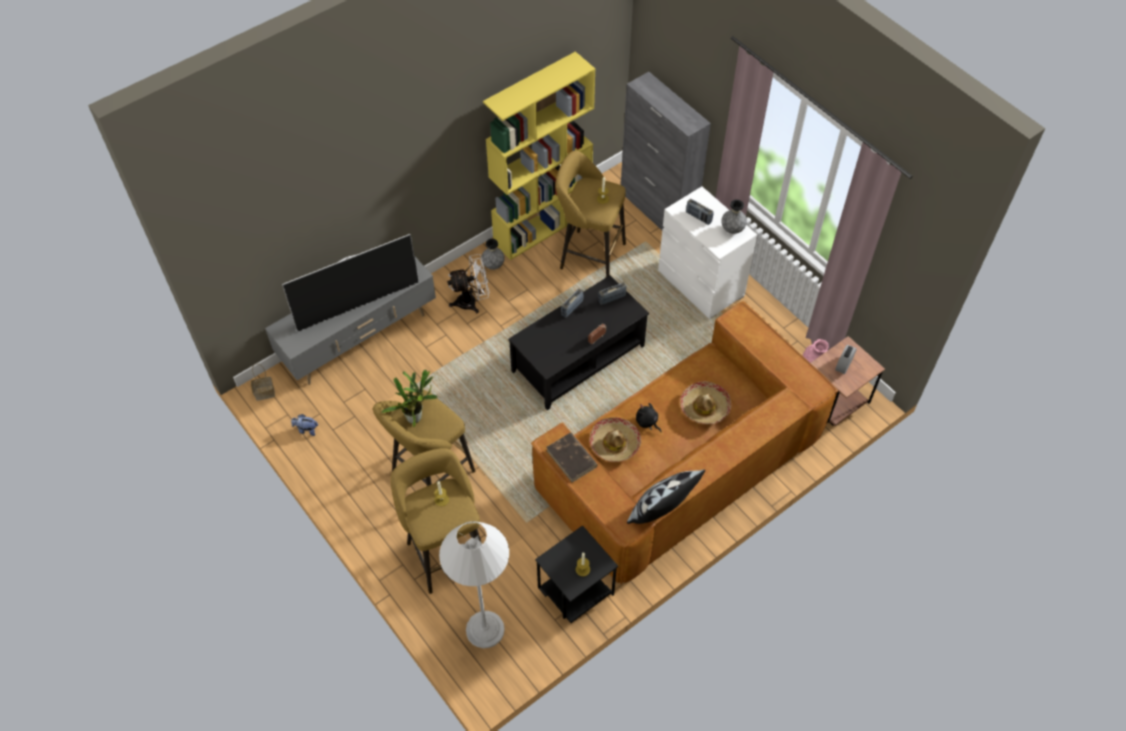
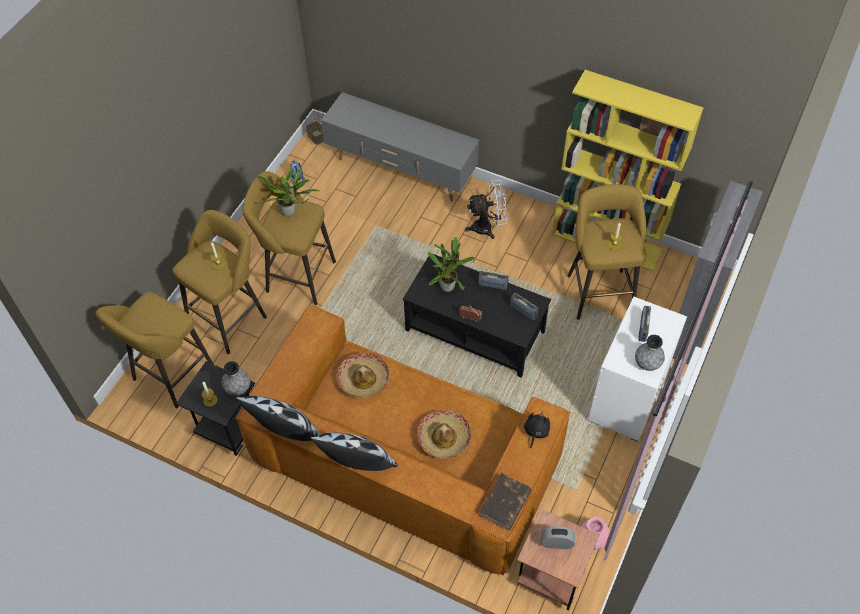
camera: 65 degrees right, 0 degrees up
television [282,234,419,332] -> none
white floor lamp [439,521,509,649] -> yellow stool [96,292,213,408]
white fan [447,254,489,314] -> white fan turned 60 degrees counterclockwise [465,180,509,239]
grey vase [481,239,505,270] -> grey vase moved to [222,361,250,396]
brown book [546,433,598,483] -> brown book moved to [479,473,532,530]
black plush toy [636,403,661,432] -> black plush toy moved to [524,412,550,449]
none -> pillow [310,432,398,471]
none -> potted plant [428,237,475,292]

